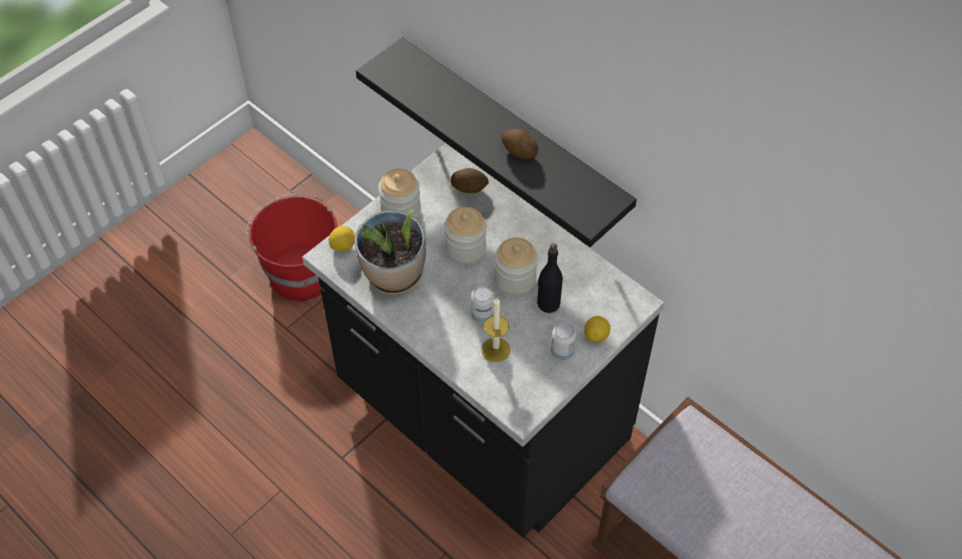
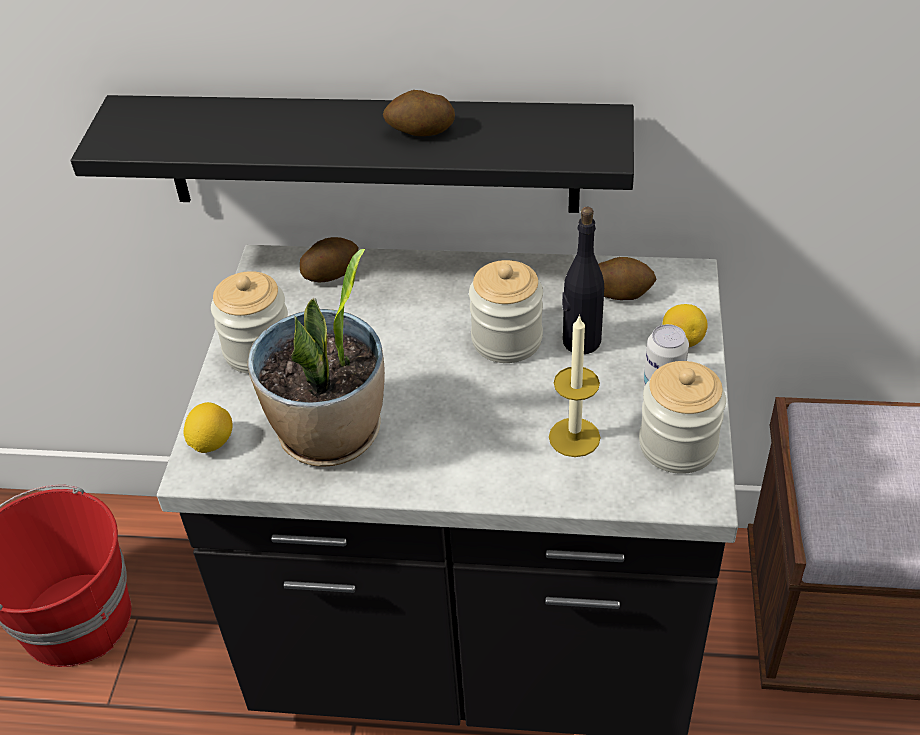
camera: 35 degrees left, 10 degrees down
jar [444,207,486,264] -> jar moved to [639,361,726,474]
can [471,286,494,323] -> none
none -> potato [598,257,657,300]

